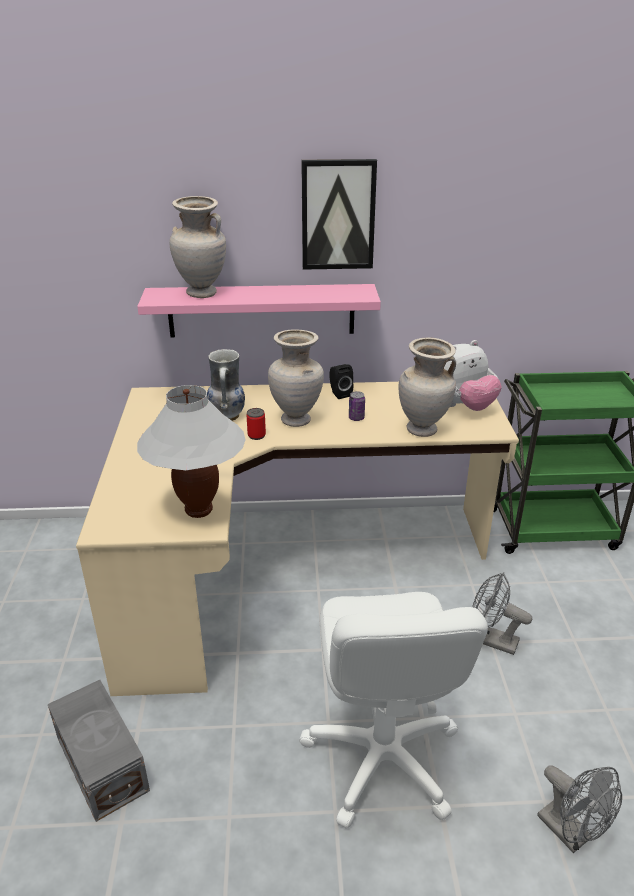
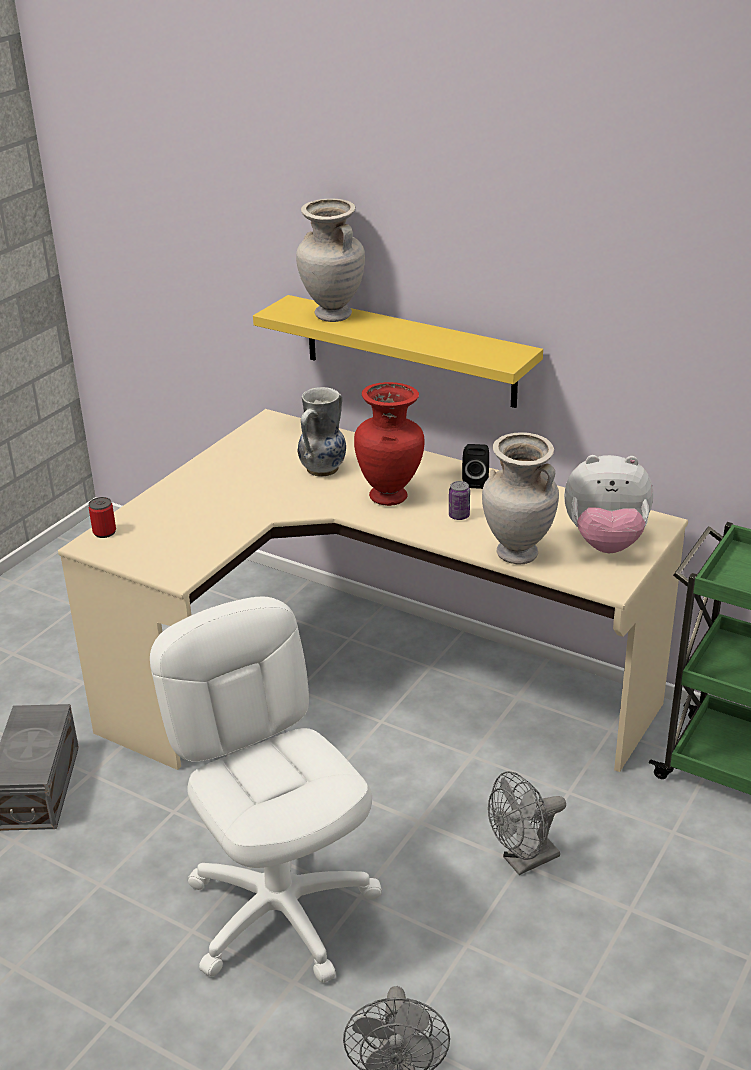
camera: 35 degrees right, 0 degrees up
pink shelf [137,284,381,337] -> yellow shelf [253,295,543,408]
white table lamp [137,385,245,518] -> none
can [247,408,266,440] -> can moved to [89,497,116,538]
beige vase [268,330,324,427] -> red vase [354,382,424,506]
white office chair [299,592,488,829] -> white office chair turned 120 degrees clockwise [150,597,382,983]
picture [301,159,377,270] -> none
grey fan [472,572,532,655] -> grey fan turned 90 degrees counterclockwise [488,771,566,875]

